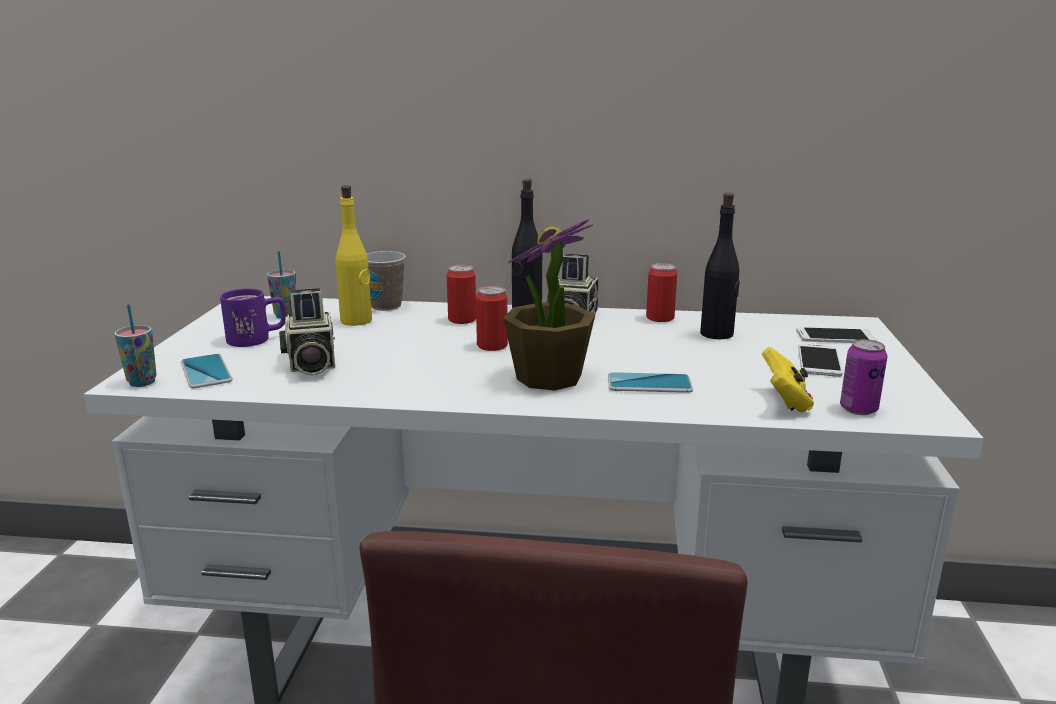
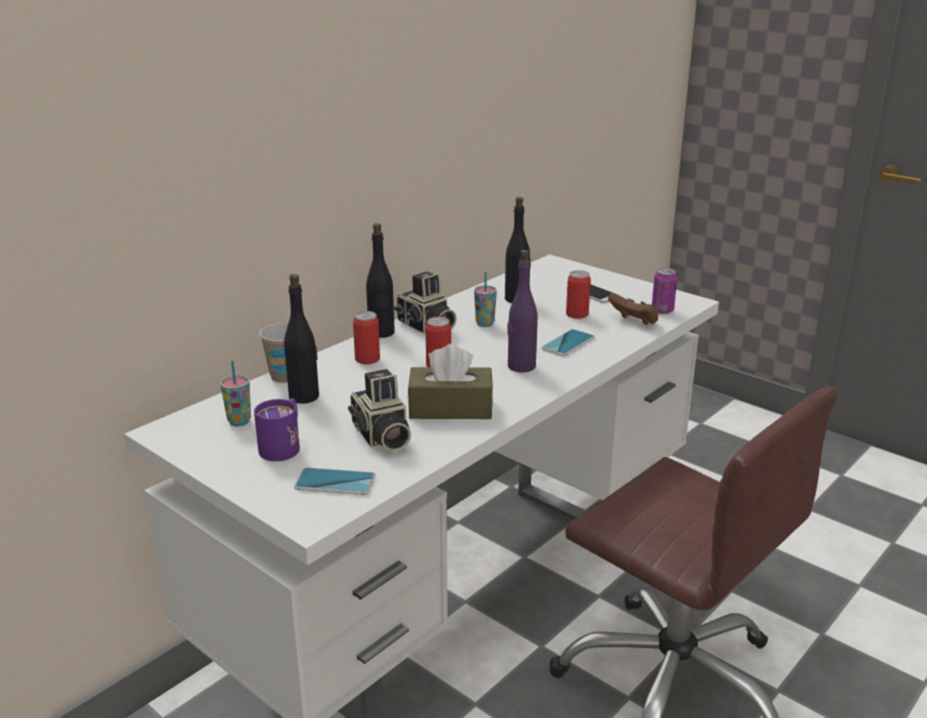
camera: 55 degrees left, 5 degrees up
cup [114,304,157,387] -> cup moved to [474,272,497,327]
camera [279,288,335,376] -> camera turned 45 degrees clockwise [348,369,411,452]
yellow bottle [336,185,372,326] -> black bottle [284,274,319,404]
potted plant [503,219,595,391] -> purple bottle [507,250,538,372]
can [646,263,677,322] -> can moved to [566,270,591,319]
yellow game controller [762,347,814,412] -> brown game controller [608,292,658,325]
phone [796,327,877,343] -> none
none -> brown tissue box [408,344,493,419]

